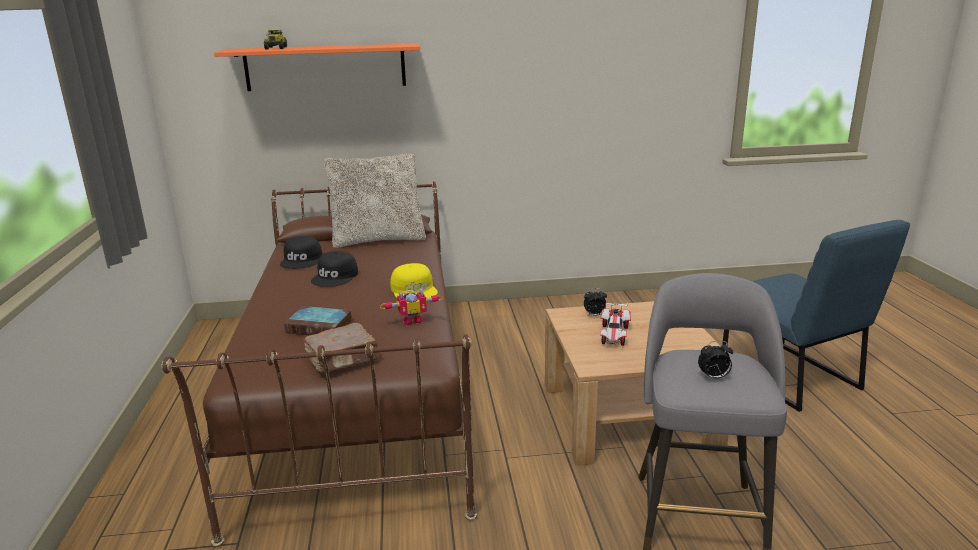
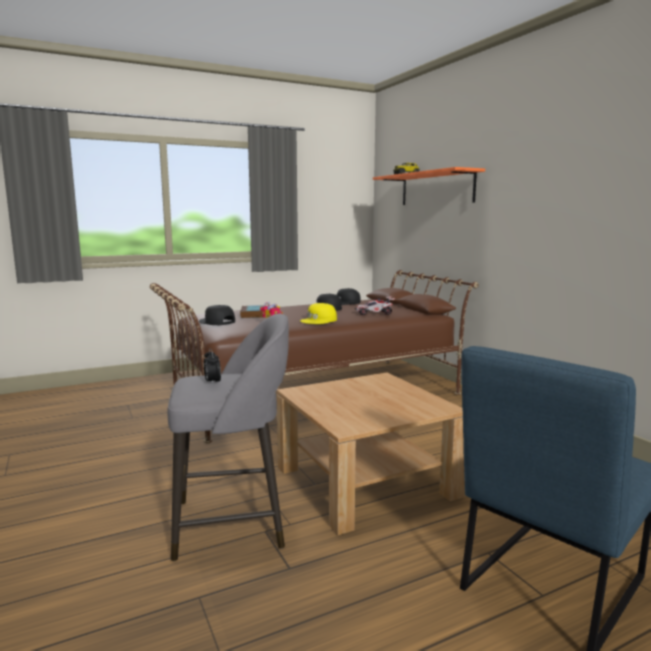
camera: 70 degrees right, 10 degrees down
brown book [304,323,379,373] -> black cap [199,305,235,325]
beige pillow [324,154,426,248] -> none
alarm clock [584,288,607,316] -> none
toy car [600,299,631,346] -> toy car moved to [355,296,395,315]

